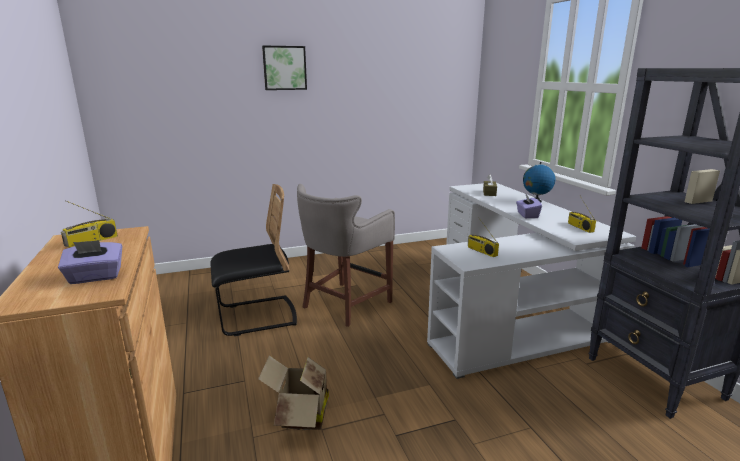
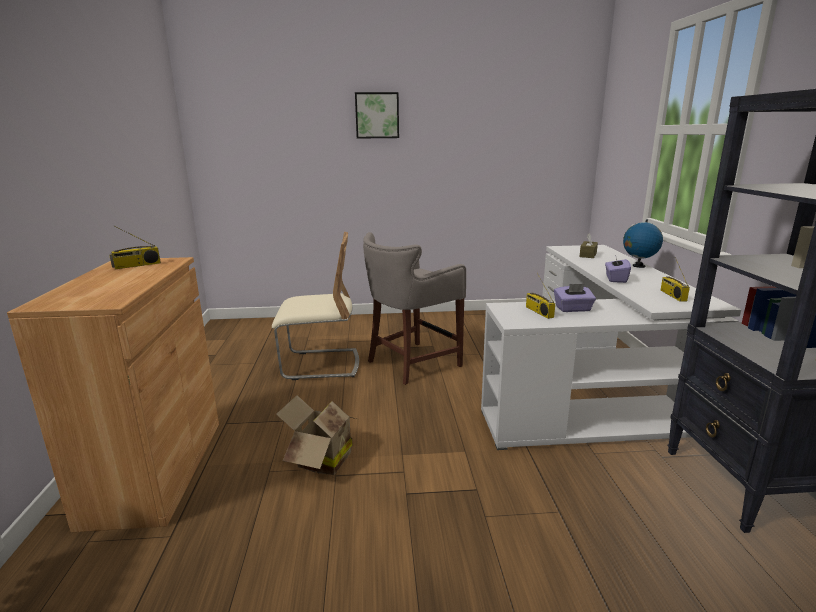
camera: 15 degrees right, 0 degrees up
purple tissue box [58,240,122,284] -> purple tissue box moved to [554,284,596,312]
black chair [210,184,297,336] -> beige chair [272,232,359,380]

